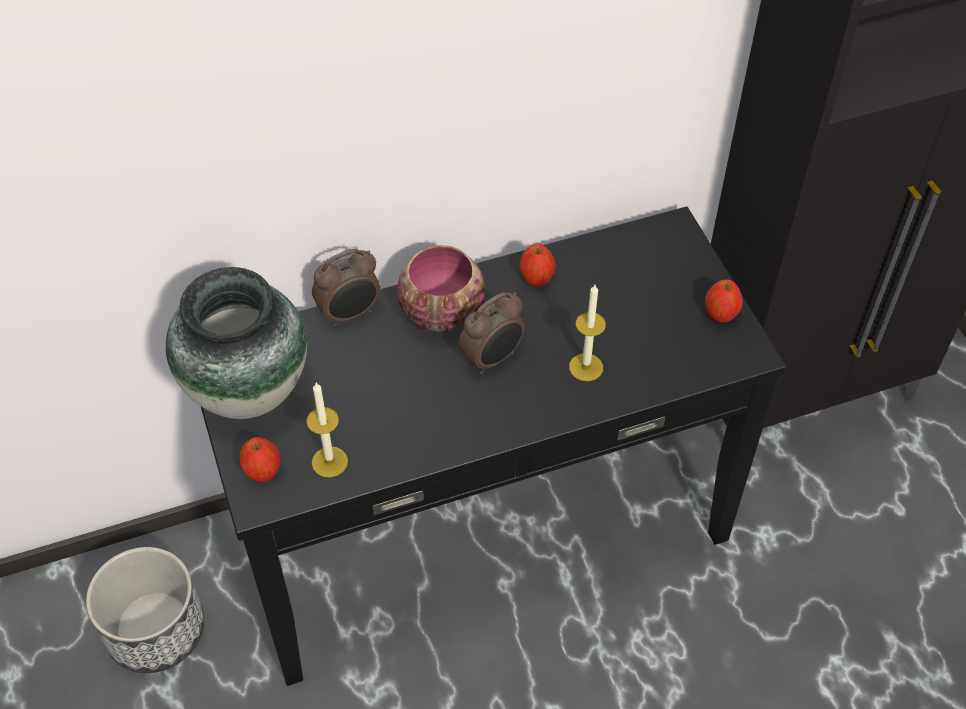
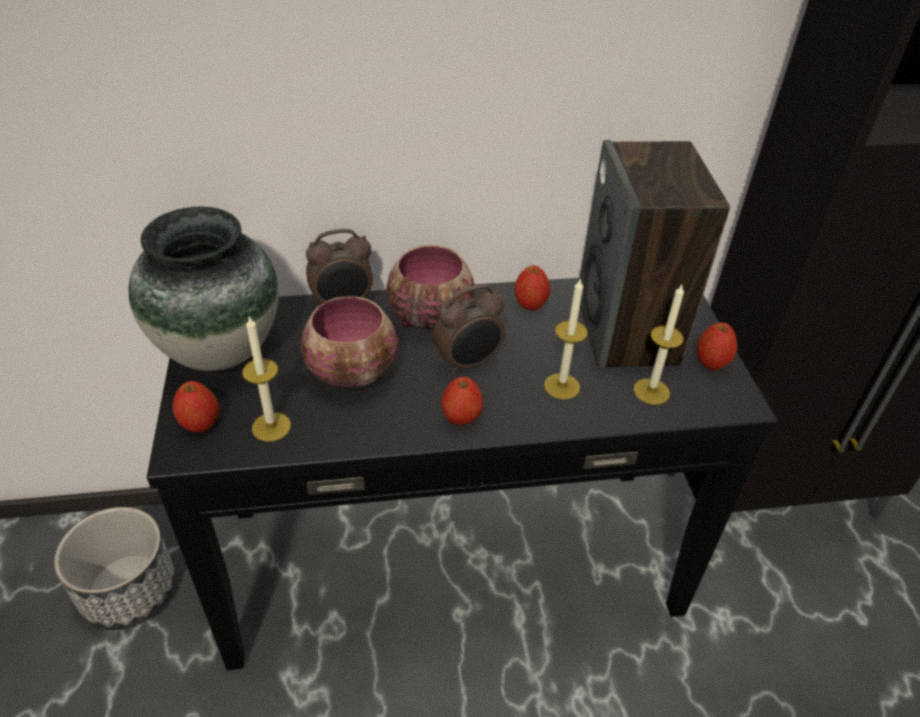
camera: 10 degrees right, 10 degrees down
none -> bowl [301,296,398,388]
none -> apple [441,377,484,425]
none -> speaker [580,140,730,369]
none -> candle [633,285,684,405]

